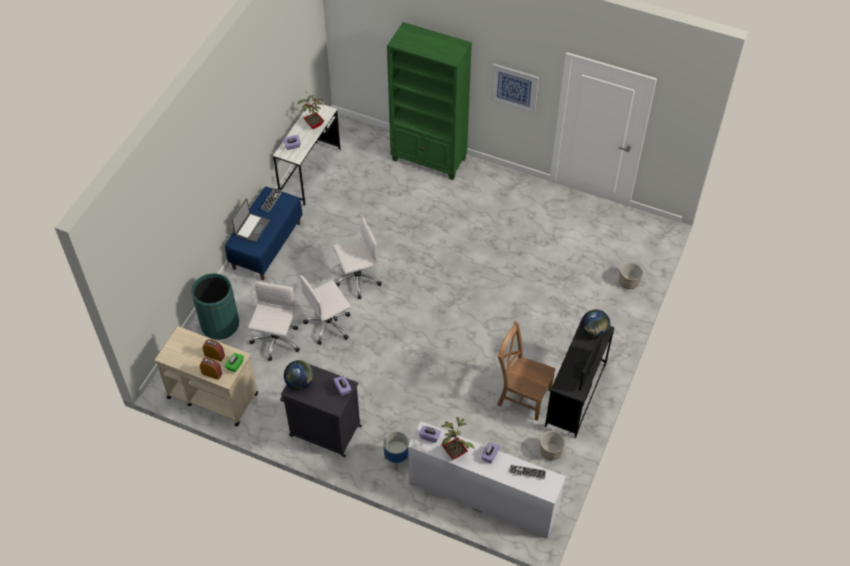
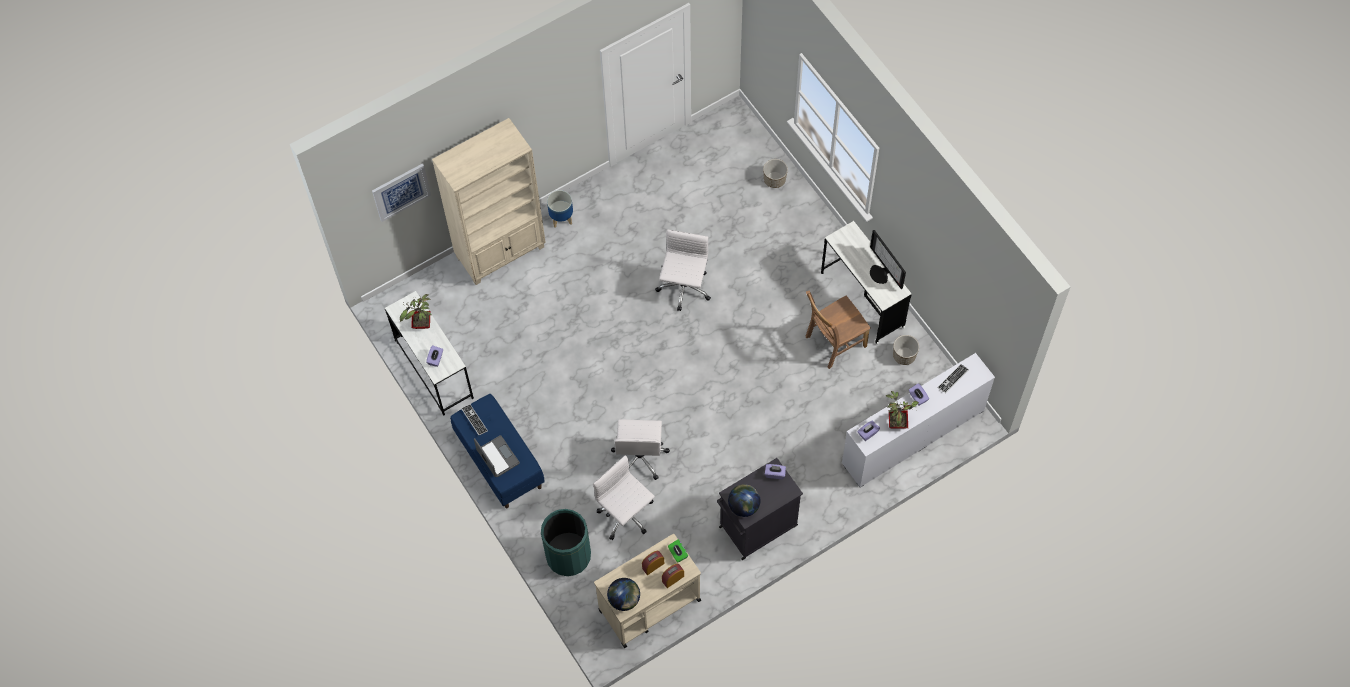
camera: 55 degrees left, 10 degrees up
white office chair [333,217,382,300] -> white office chair moved to [655,229,711,311]
planter [383,431,409,470] -> planter moved to [547,190,573,227]
green bookcase [387,22,472,180] -> beige bookcase [432,118,546,285]
picture [490,63,539,113] -> picture moved to [372,163,431,222]
black desk [545,317,615,438] -> white desk [821,221,912,345]
globe [581,309,610,338] -> globe moved to [607,578,640,611]

